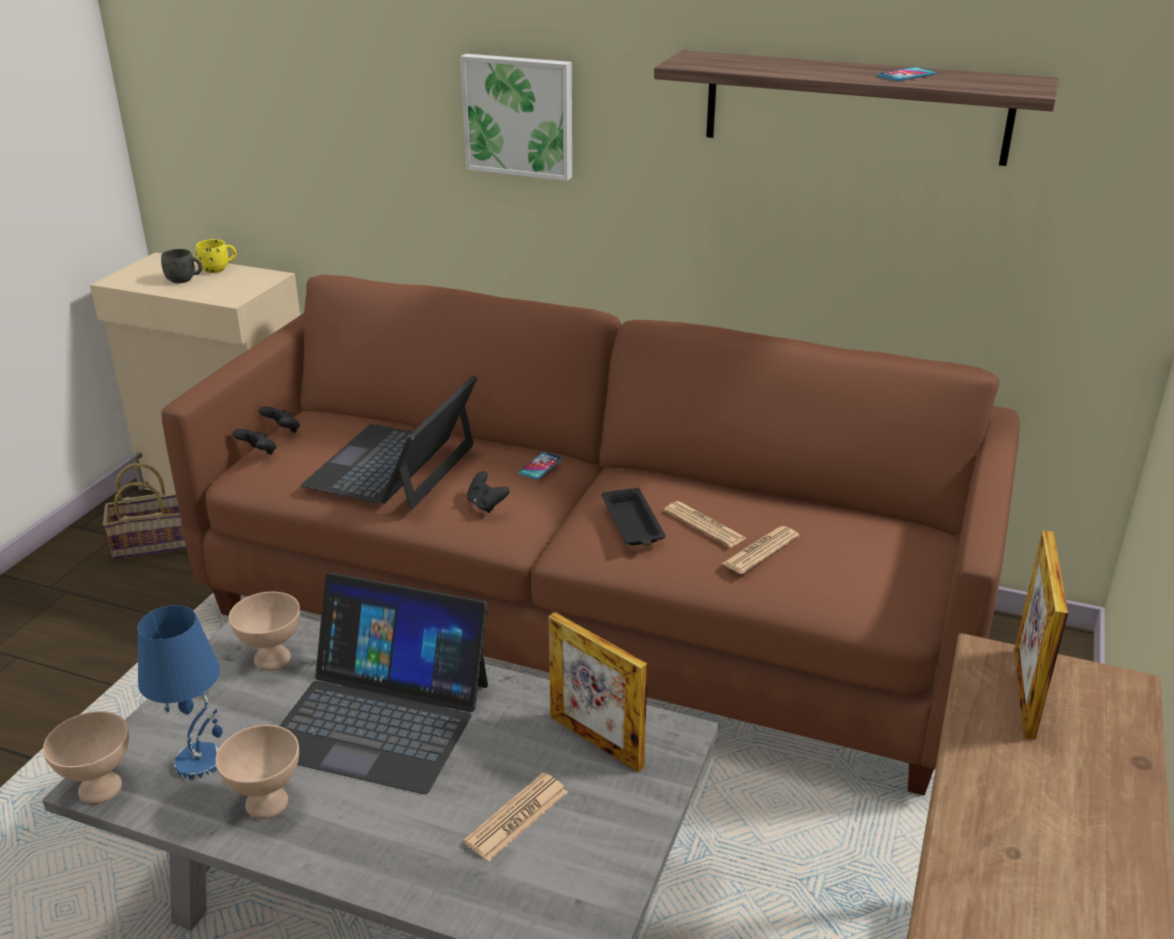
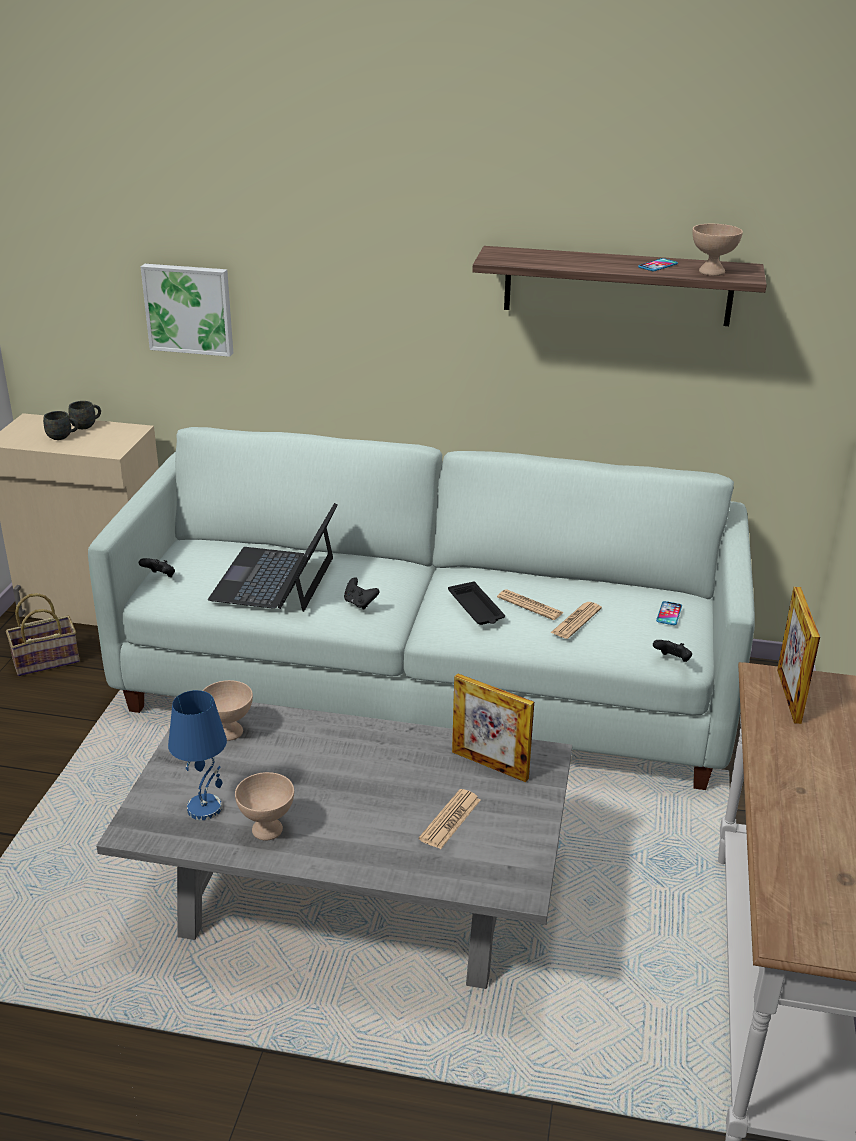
camera: 10 degrees left, 0 degrees up
beige bowl [43,711,129,804] -> beige bowl moved to [692,224,743,276]
brown sofa [162,275,1020,796] -> white sofa [88,427,755,790]
yellow mug [196,239,236,273] -> grey mug [68,401,101,429]
black game controller [259,406,300,433] -> black game controller moved to [653,640,692,662]
laptop [280,573,488,794] -> none
picture [460,54,572,181] -> picture moved to [141,264,233,357]
phone [519,452,562,479] -> phone moved to [656,601,682,625]

